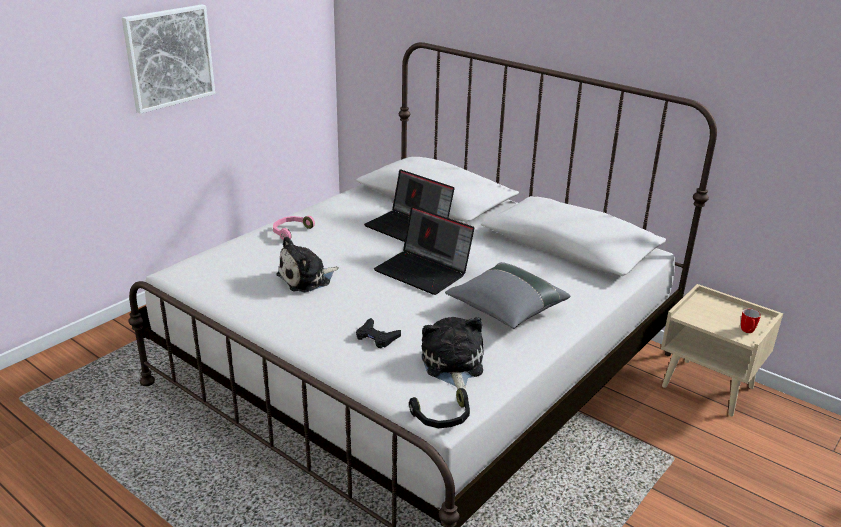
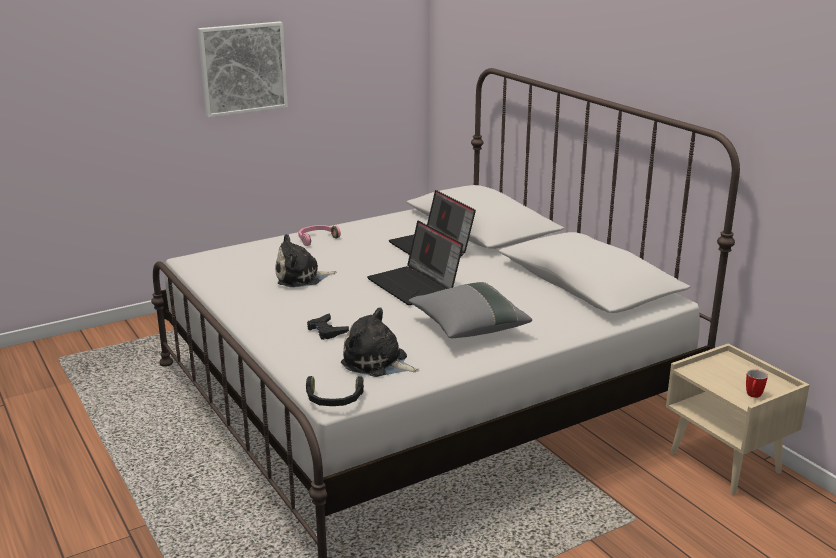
camera: 20 degrees right, 5 degrees down
plush toy [422,317,484,391] -> plush toy turned 75 degrees counterclockwise [341,307,419,377]

